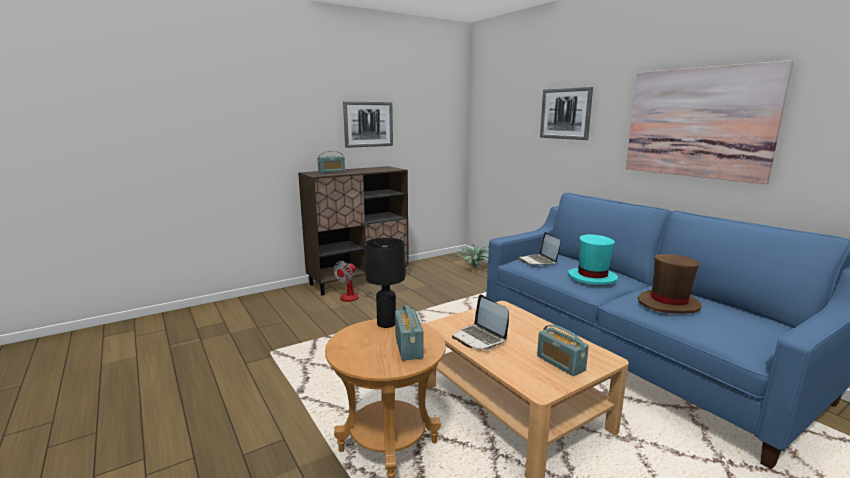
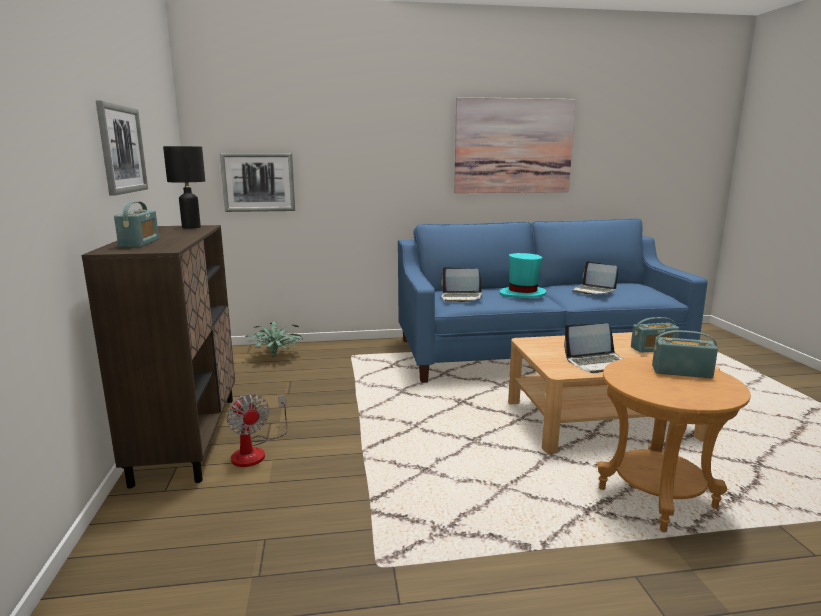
camera: 65 degrees left, 0 degrees up
black table lamp [365,238,405,328] -> black table lamp moved to [163,146,205,229]
picture [540,87,593,140] -> picture moved to [220,153,295,212]
brown hat [638,254,702,314] -> laptop [572,261,618,295]

